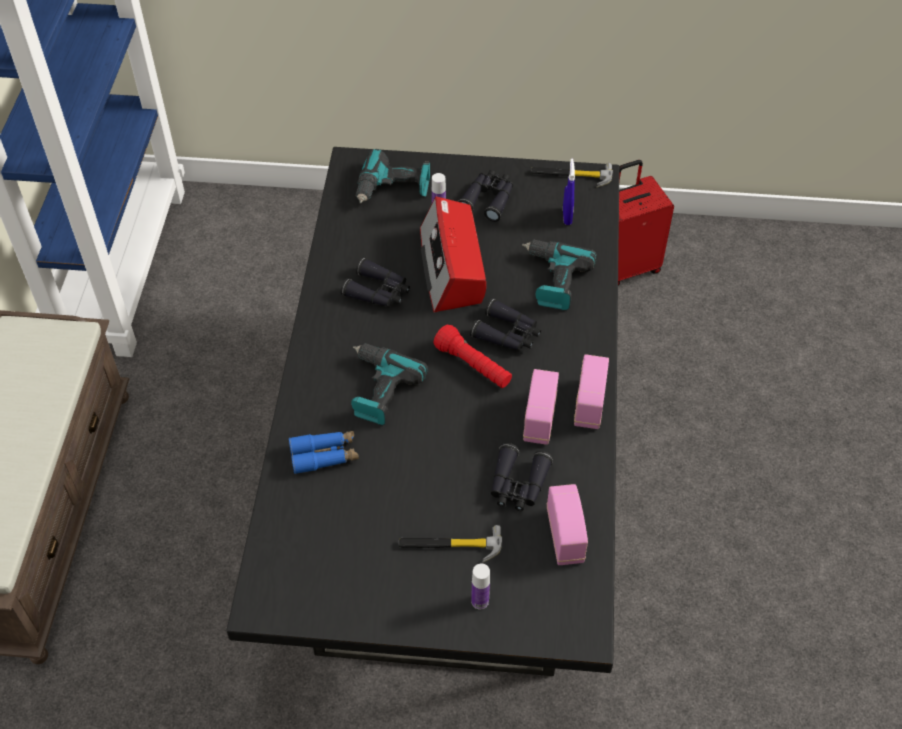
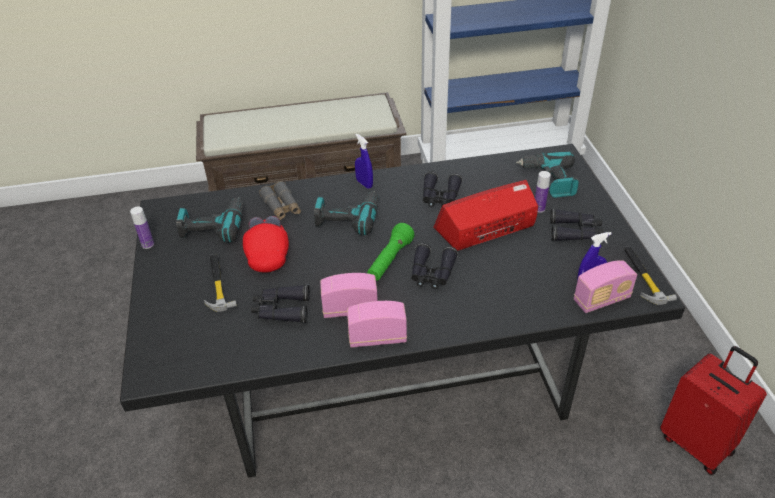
camera: 75 degrees right, 10 degrees down
blue binoculars [289,431,359,474] -> grey binoculars [259,181,301,220]
red flashlight [434,325,512,388] -> green flashlight [367,223,414,281]
bottle [471,564,490,609] -> bottle moved to [130,207,154,249]
power drill [522,240,597,310] -> power drill moved to [176,197,243,243]
radio [547,484,588,565] -> radio moved to [574,260,637,313]
none -> red cap [243,216,289,273]
none -> blue spray bottle [355,133,373,189]

